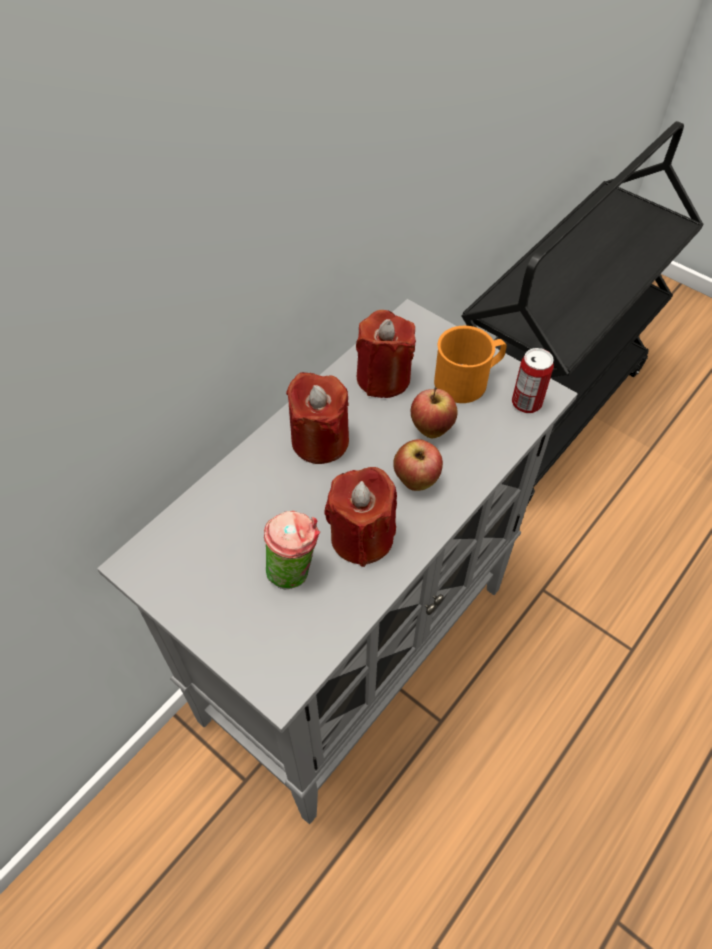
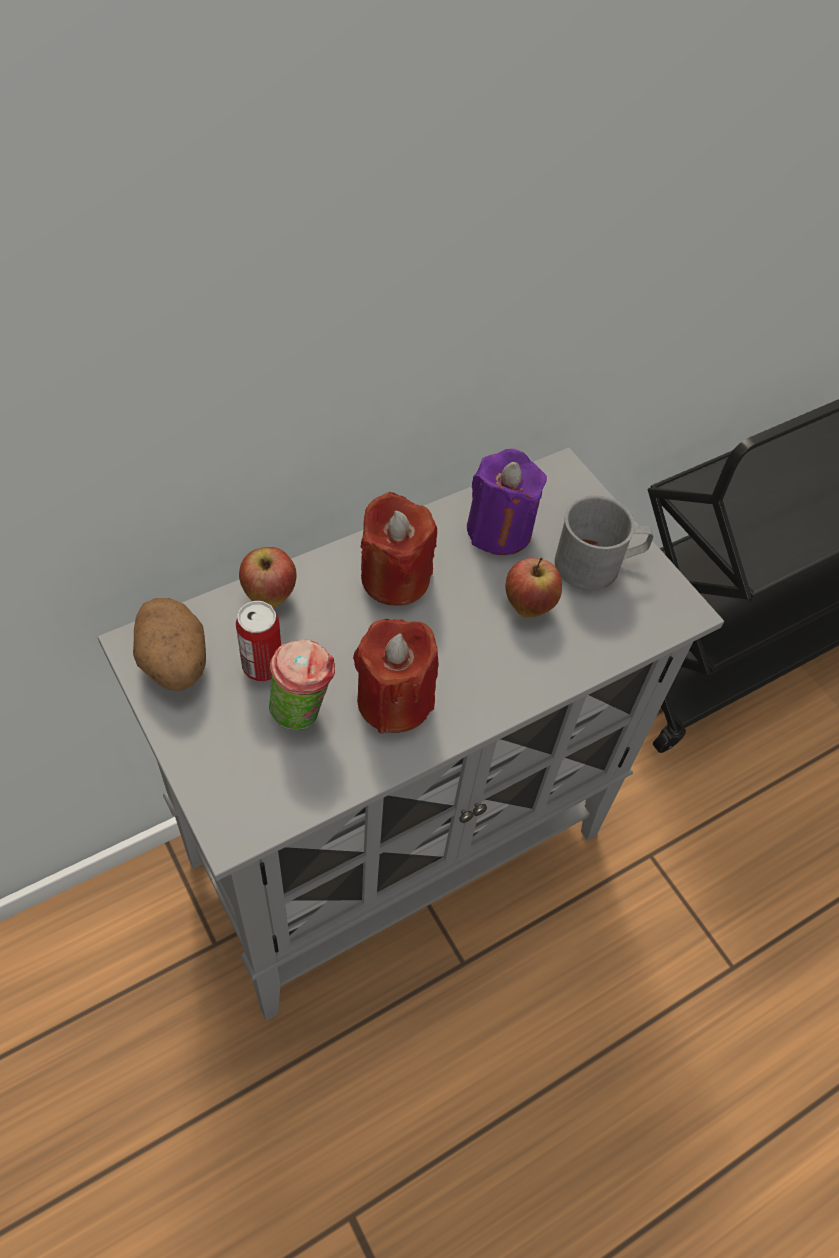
camera: 15 degrees right, 0 degrees up
red candle [356,310,416,398] -> purple candle [467,449,547,555]
apple [393,439,443,491] -> apple moved to [239,547,296,607]
orange mug [434,326,507,403] -> grey mug [555,495,653,590]
can [512,348,554,413] -> can moved to [236,601,281,681]
none -> potato [133,598,206,691]

